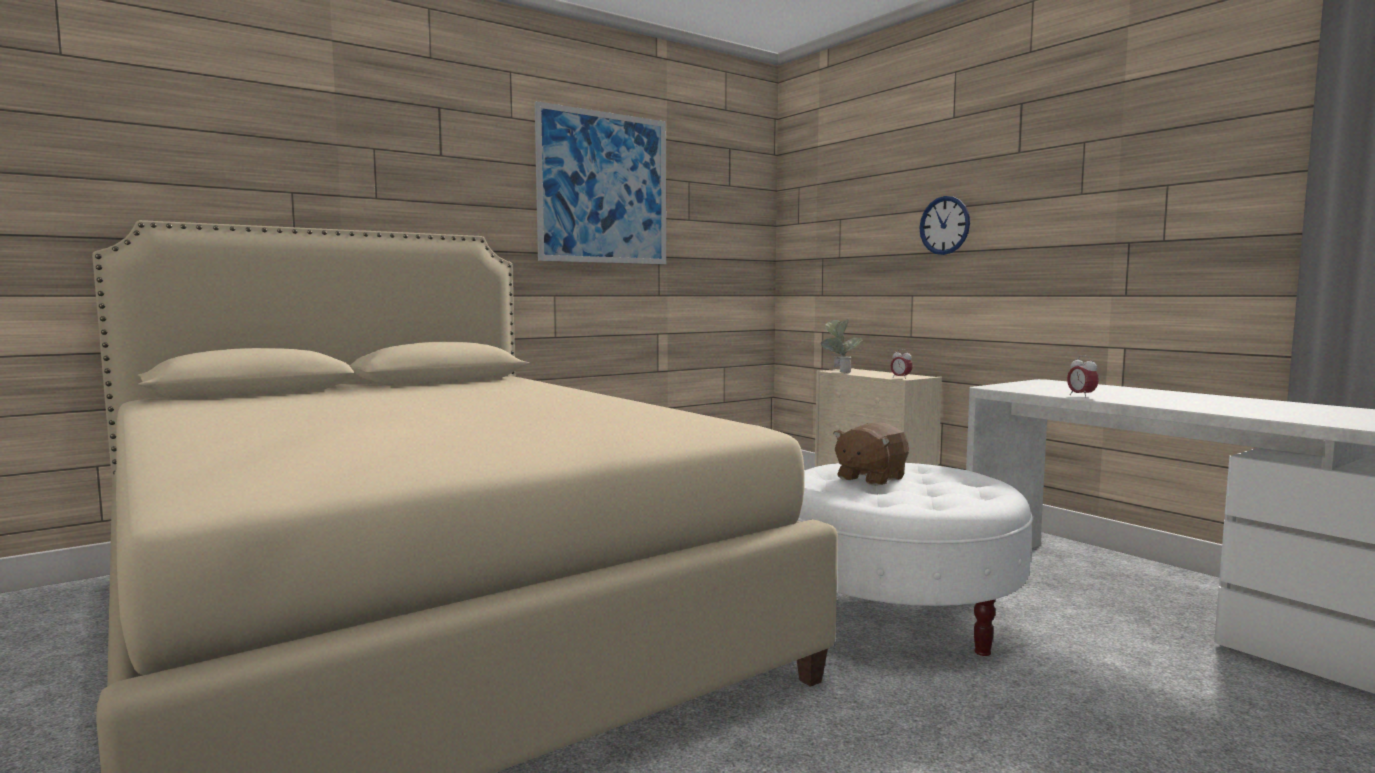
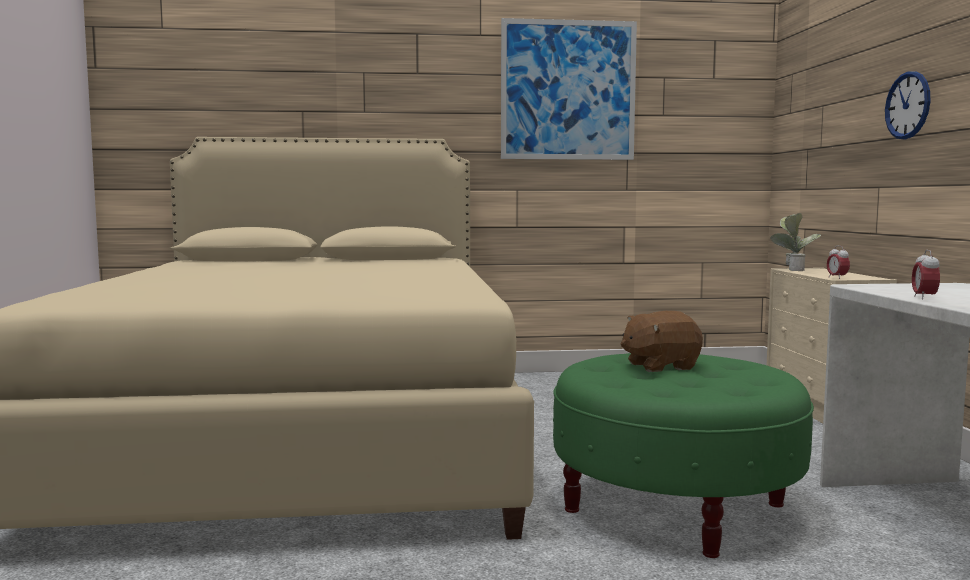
camera: 30 degrees right, 0 degrees up
white ottoman [797,463,1033,656] -> green ottoman [553,353,814,558]

